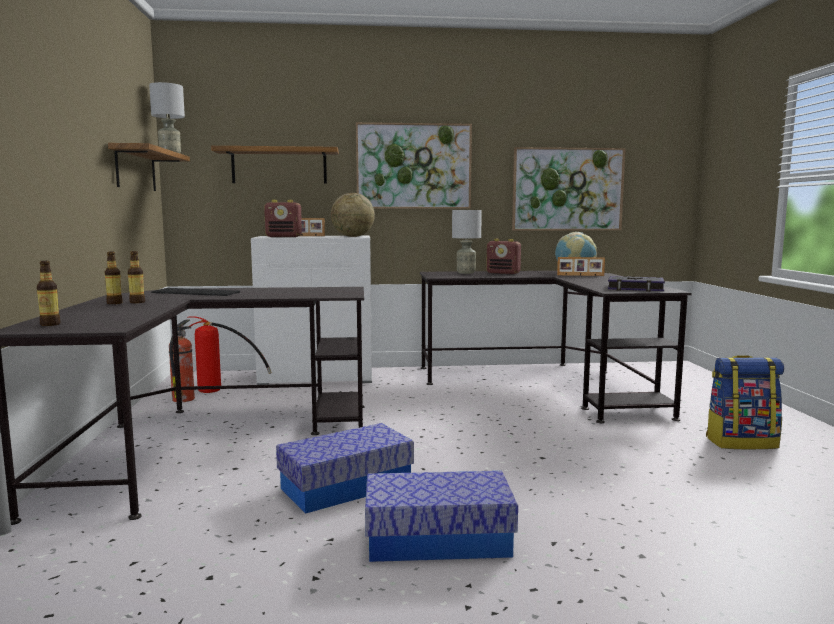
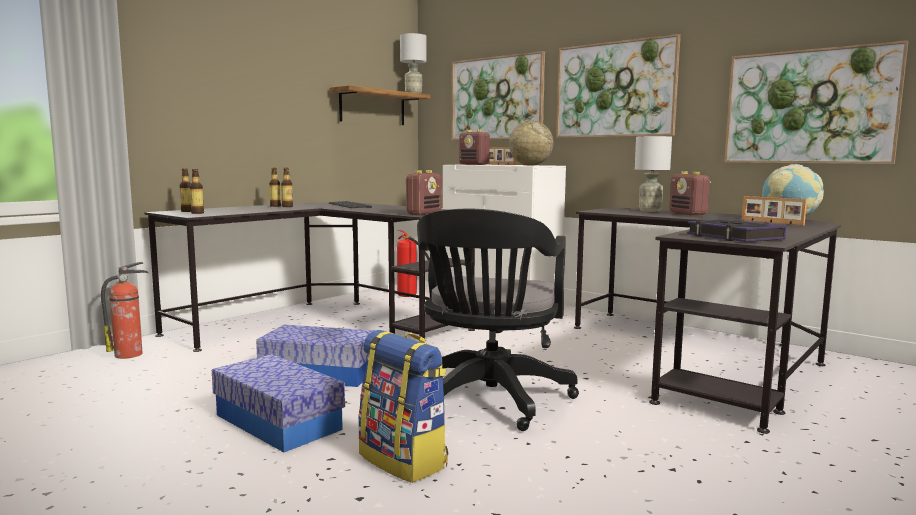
camera: 45 degrees right, 0 degrees up
fire extinguisher [169,320,195,402] -> fire extinguisher moved to [101,262,149,359]
shelf [211,146,339,184] -> picture [452,51,545,140]
backpack [706,355,784,449] -> backpack moved to [358,330,448,483]
none -> bottle [190,169,204,214]
none -> radio [406,170,442,215]
none -> black office chair [417,209,579,431]

